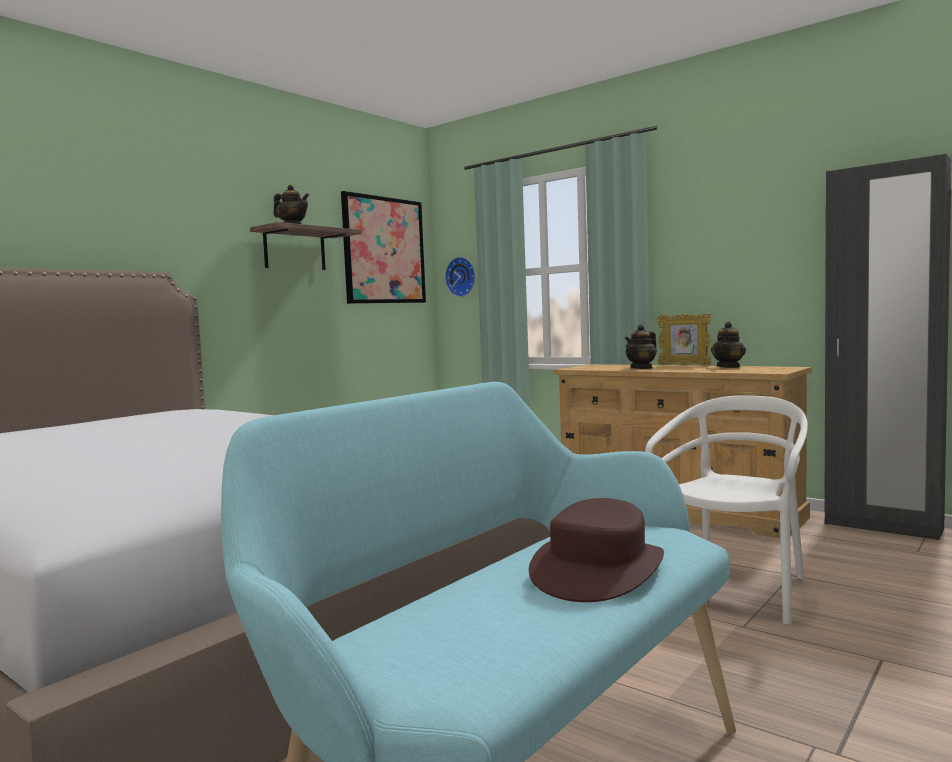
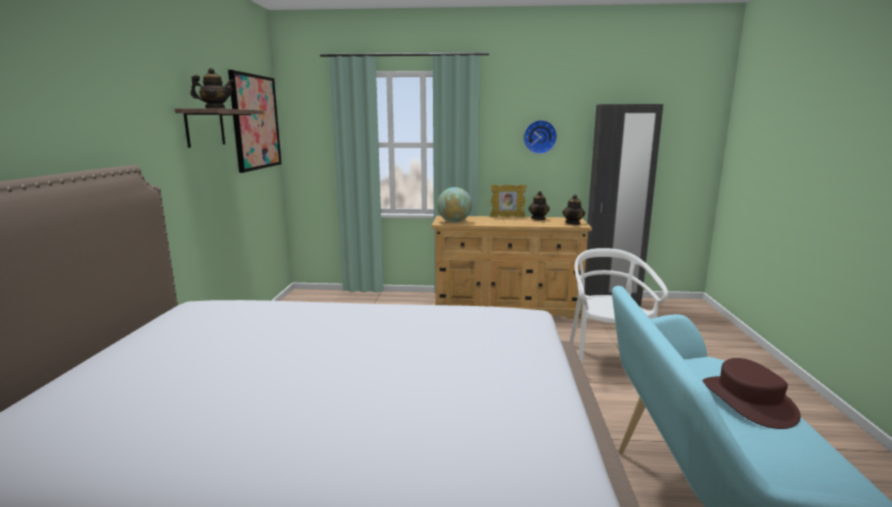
camera: 35 degrees left, 10 degrees up
wall clock [445,257,476,297] -> wall clock moved to [523,120,557,154]
teapot [625,324,657,369] -> teapot moved to [562,194,585,225]
none -> globe [437,187,472,223]

